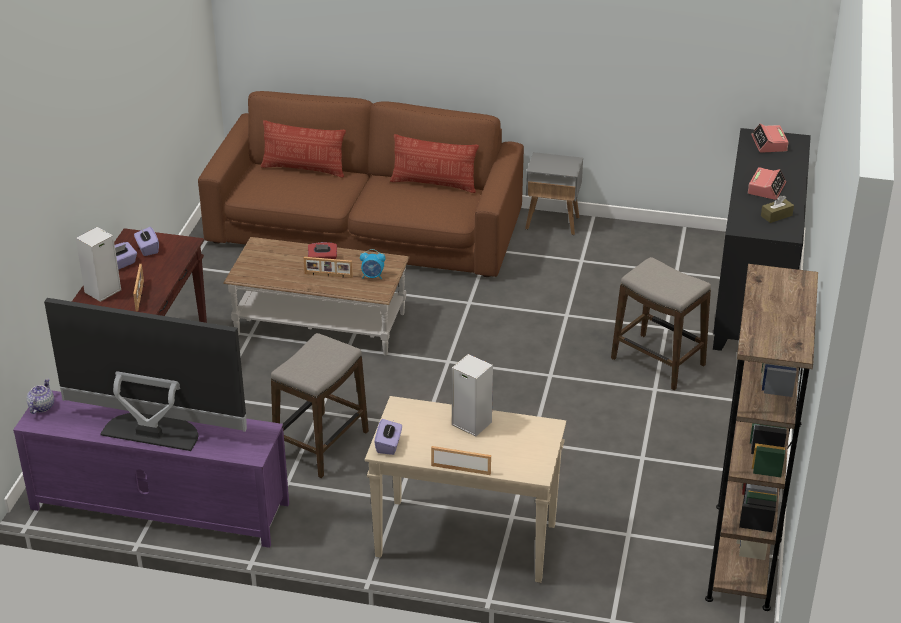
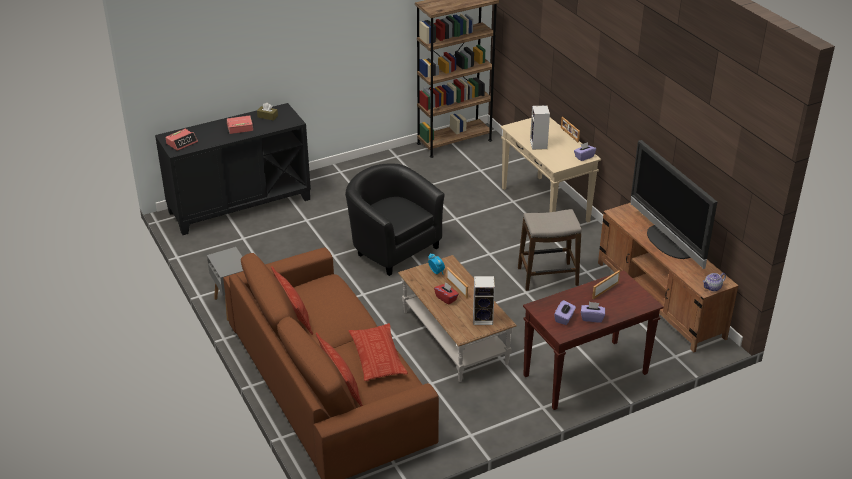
camera: 130 degrees left, 0 degrees up
purple tv stand [13,390,289,548] -> brown tv stand [598,203,739,352]
speaker [76,227,121,302] -> speaker moved to [473,276,495,325]
stool [611,257,711,390] -> none
none -> black armchair [345,163,445,276]
none -> pillow [349,323,408,381]

